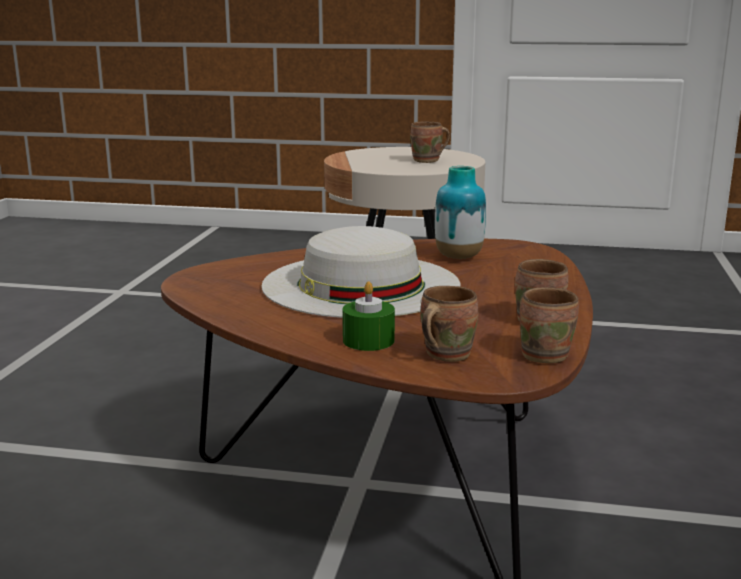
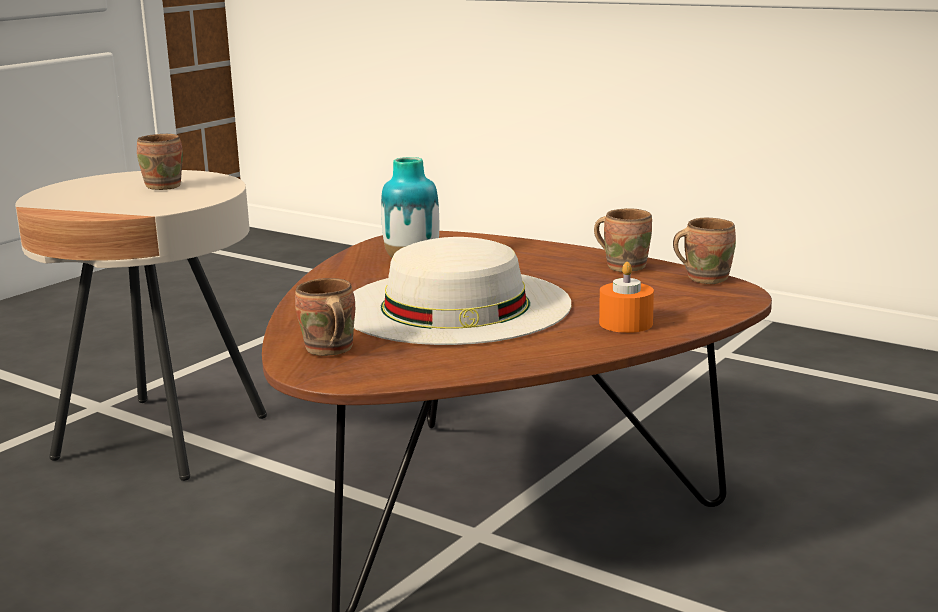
camera: 65 degrees left, 0 degrees up
green candle [343,281,395,351] -> orange candle [599,262,654,333]
brown mug [421,286,479,362] -> brown mug moved to [295,278,355,356]

